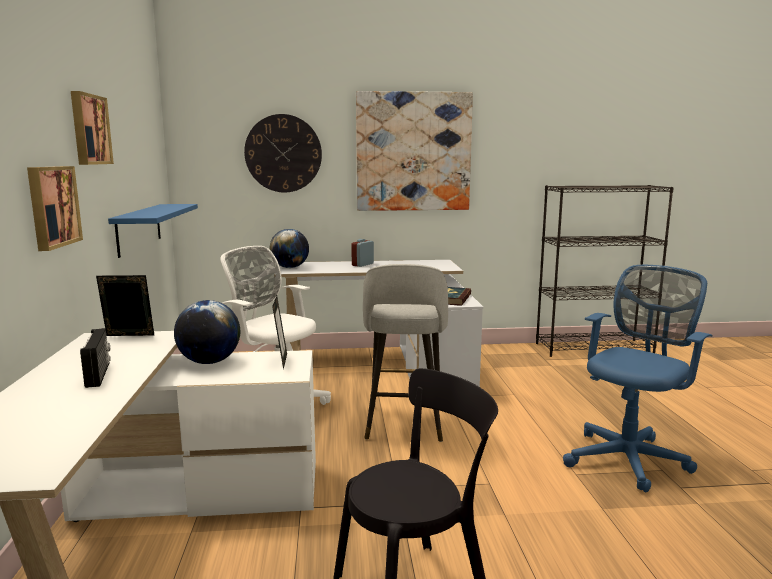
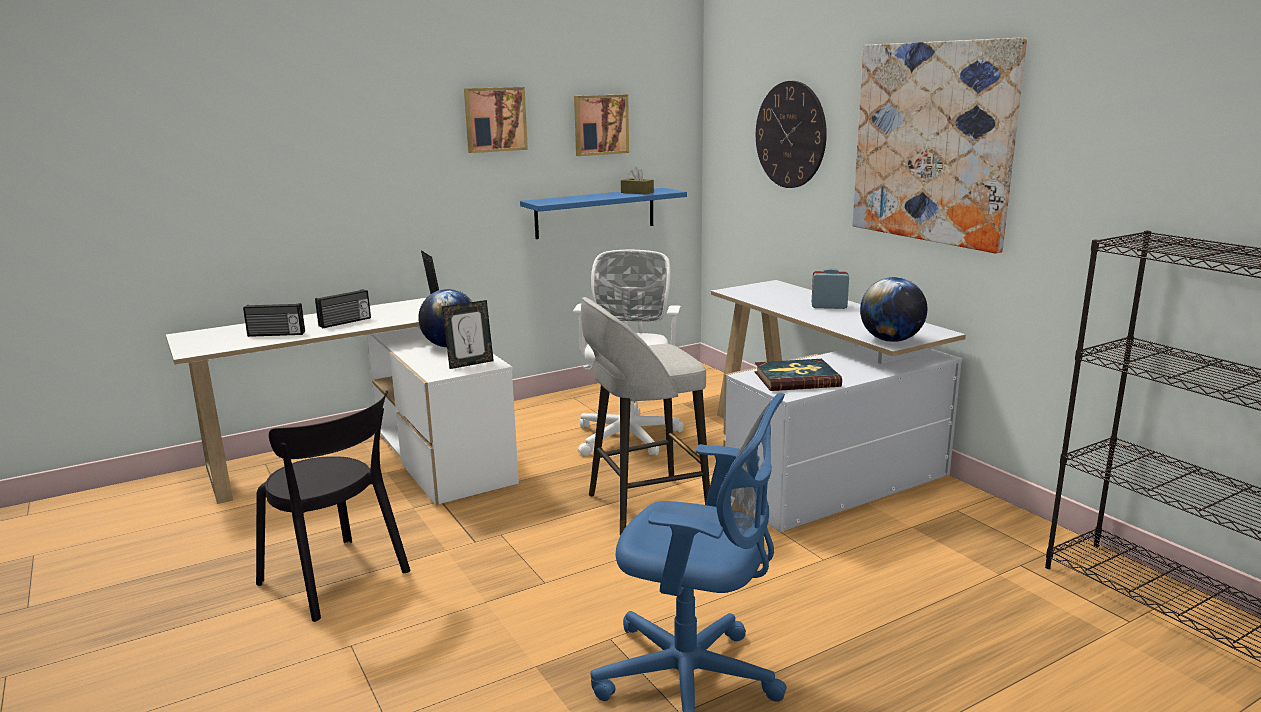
camera: 65 degrees right, 5 degrees up
picture [27,166,83,251] -> picture moved to [574,94,629,156]
globe [269,229,309,268] -> globe moved to [860,277,927,342]
none -> radio [243,303,305,337]
none -> brown tissue box [621,167,654,194]

